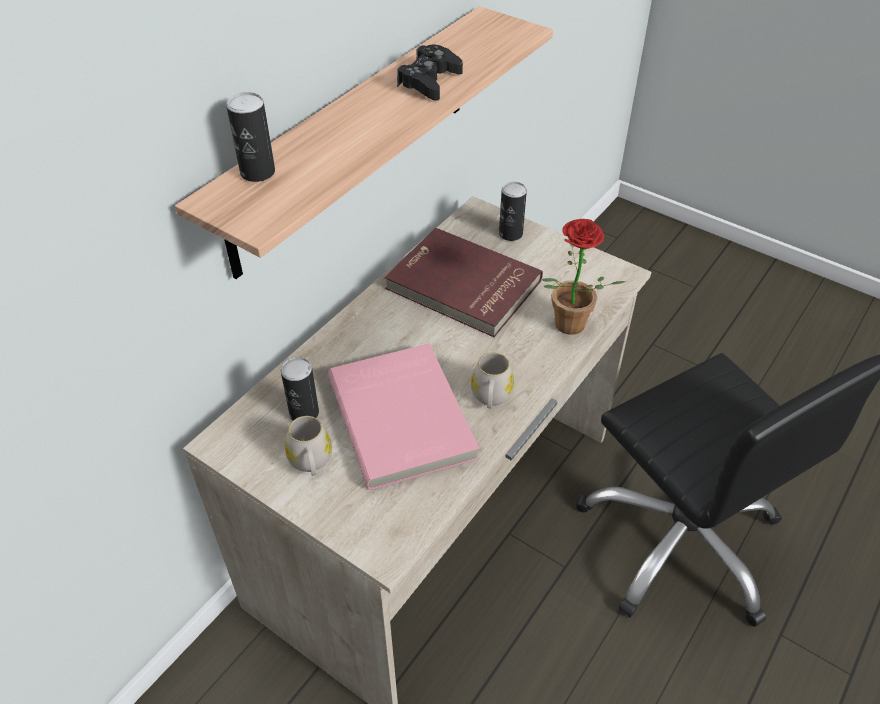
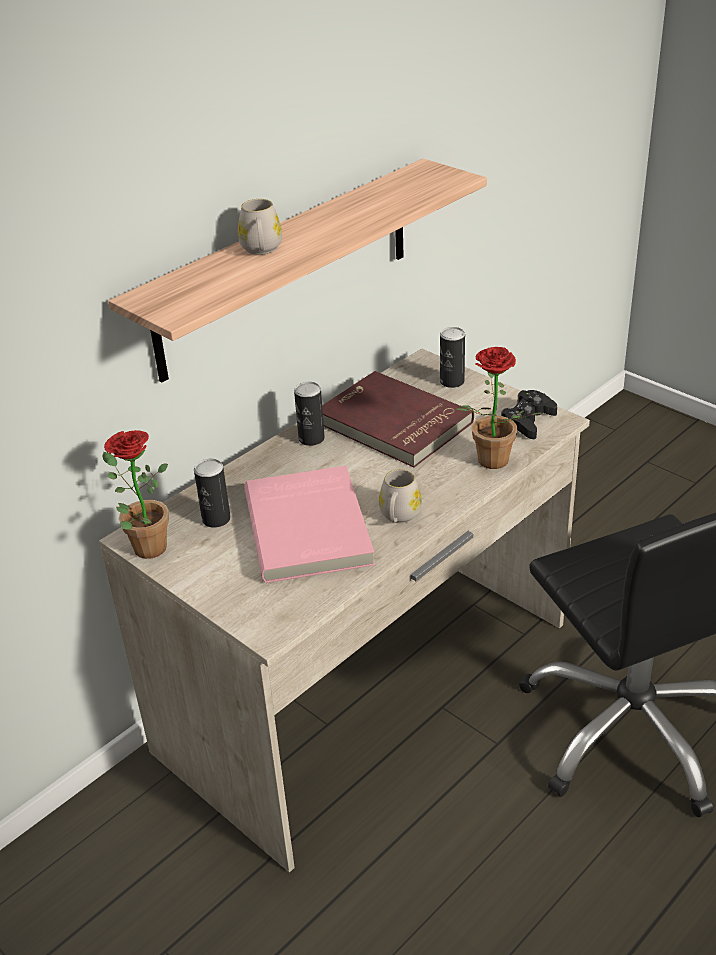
camera: 10 degrees right, 10 degrees down
can [226,92,275,182] -> can moved to [294,382,325,446]
white mug [285,416,332,476] -> white mug moved to [238,199,282,255]
black game controller [397,45,463,101] -> black game controller moved to [501,390,557,439]
none -> potted plant [103,430,169,559]

